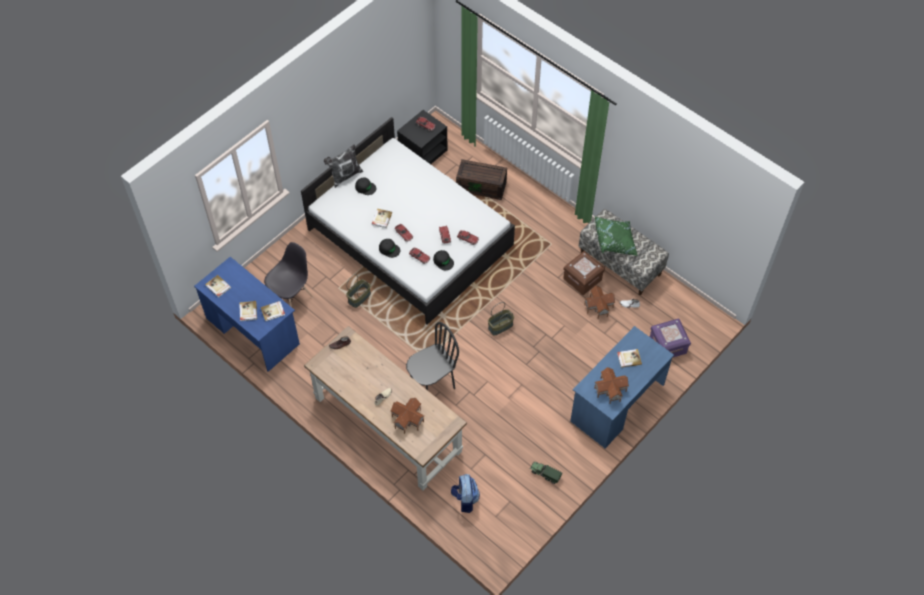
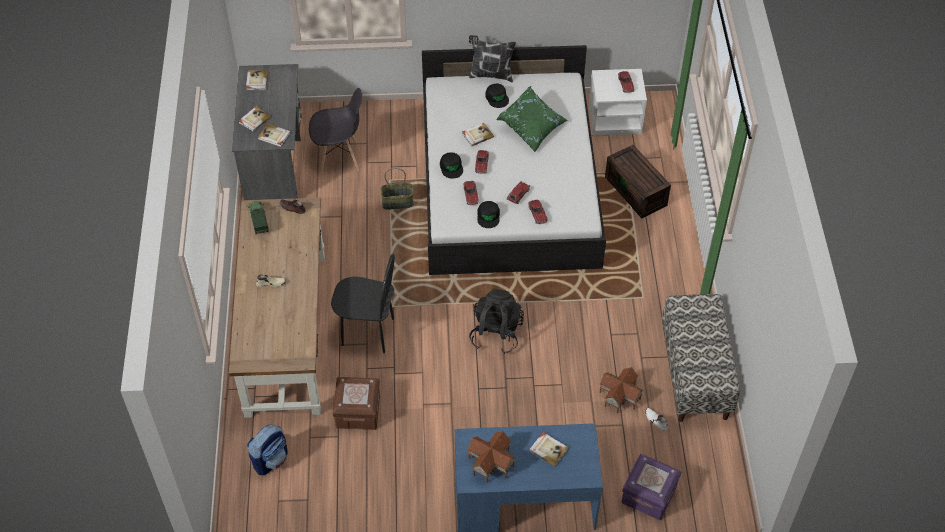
camera: 45 degrees right, 5 degrees down
blue desk [194,257,300,372] -> grey desk [232,64,302,200]
toy house [390,398,425,434] -> none
black nightstand [397,110,448,164] -> white nightstand [589,69,647,136]
basket [488,302,514,336] -> black backpack [469,289,524,354]
toy truck [530,462,562,484] -> toy truck moved to [248,201,269,234]
brown storage box [563,251,605,295] -> brown storage box moved to [333,377,380,430]
green pillow [595,217,638,256] -> green pillow moved to [496,86,568,152]

